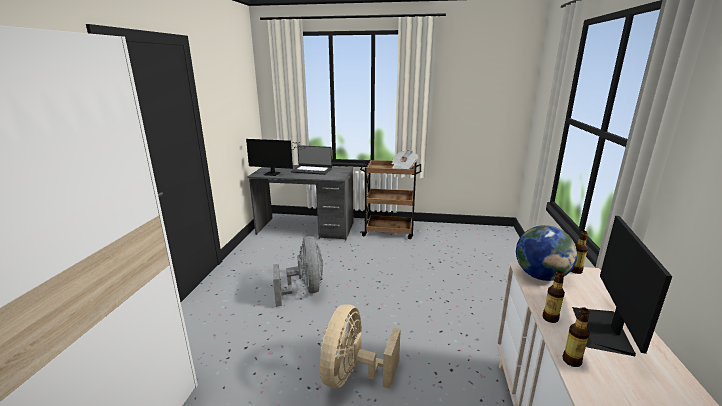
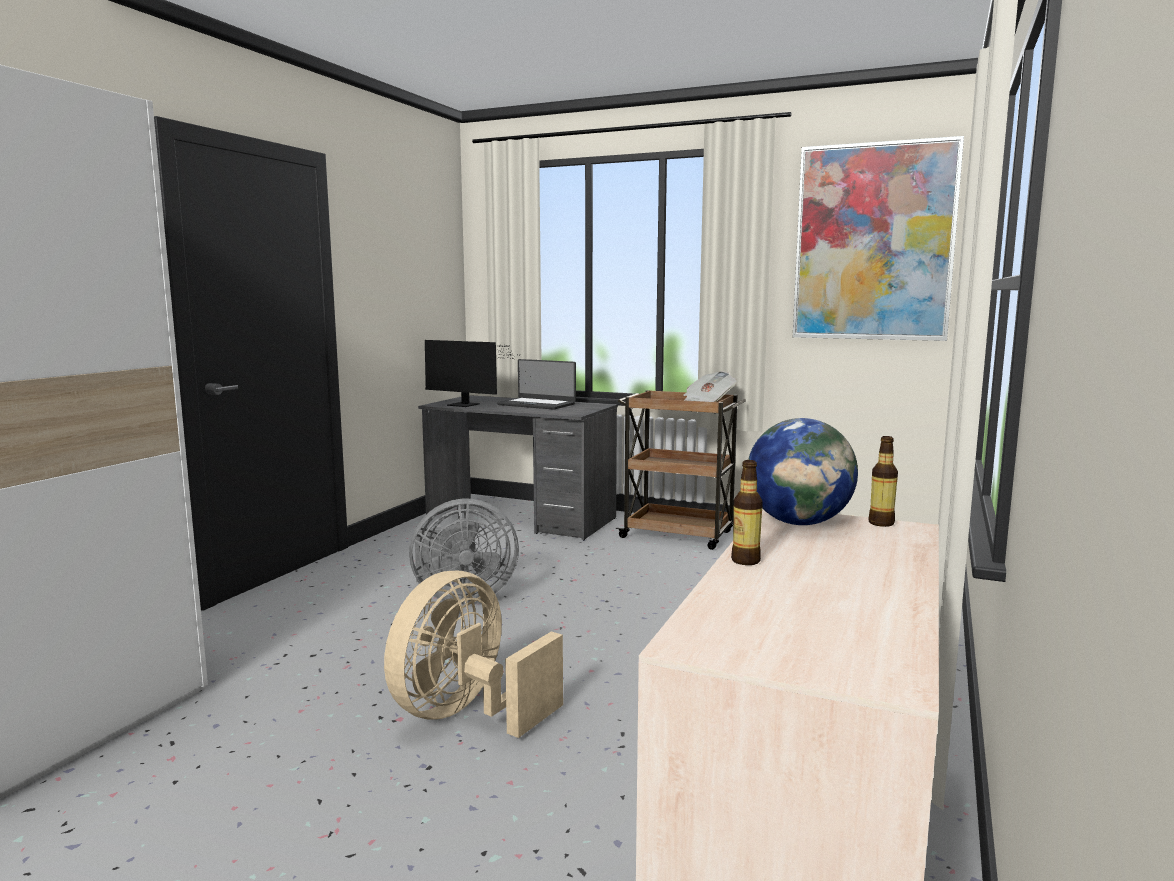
camera: 15 degrees right, 10 degrees down
grey fan [273,236,323,307] -> grey fan turned 75 degrees clockwise [409,498,519,605]
bottle [562,307,590,367] -> none
monitor [572,216,673,356] -> none
none -> picture [793,136,964,341]

